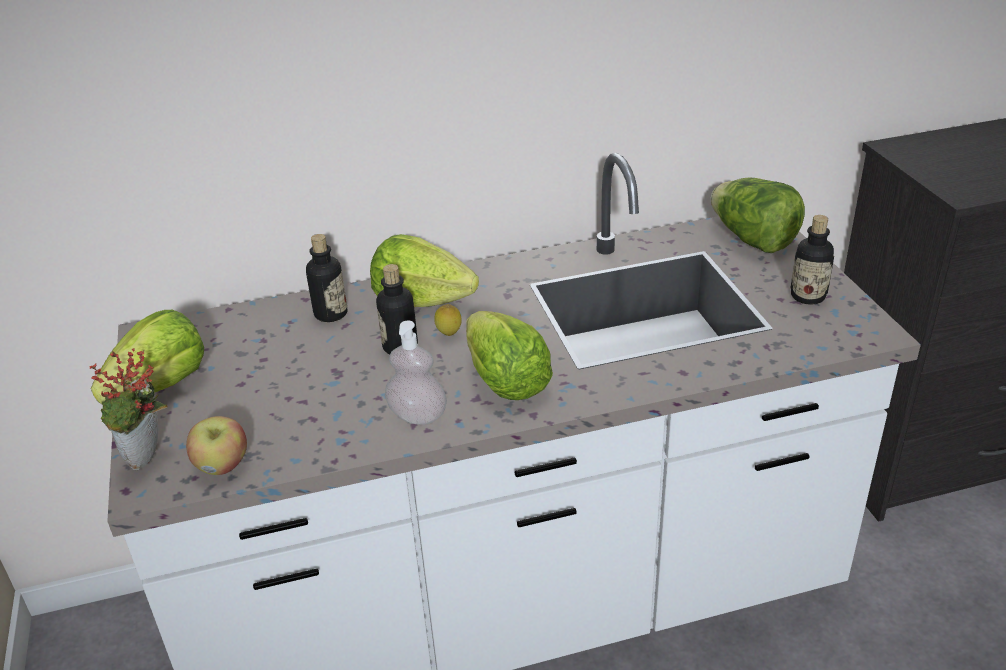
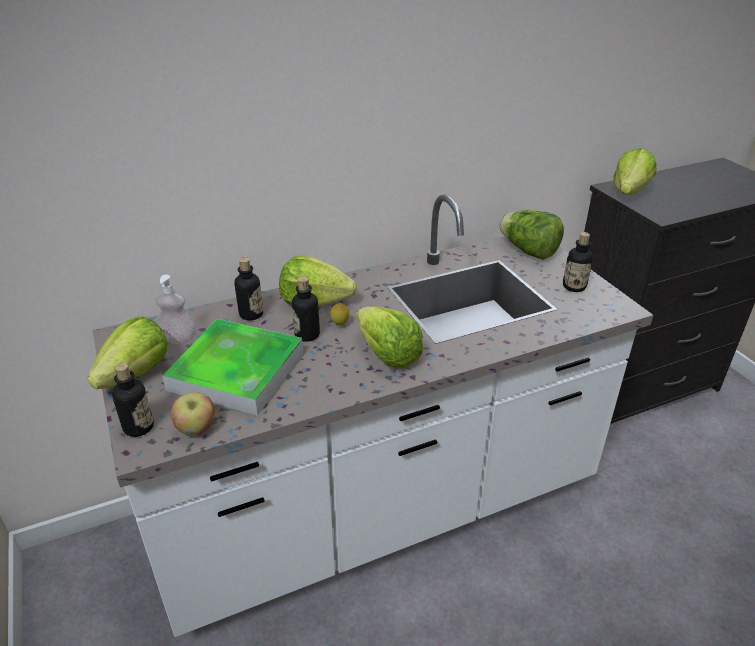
camera: 10 degrees left, 0 degrees up
potted plant [89,348,168,470] -> bottle [112,363,154,437]
soap dispenser [385,320,447,425] -> soap dispenser moved to [156,275,197,344]
none -> tray [162,319,303,416]
none -> lettuce [613,148,657,195]

